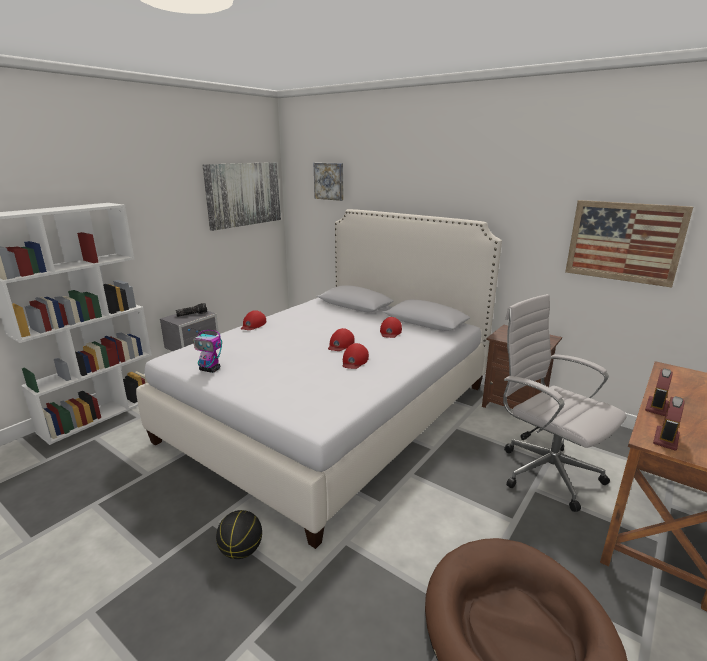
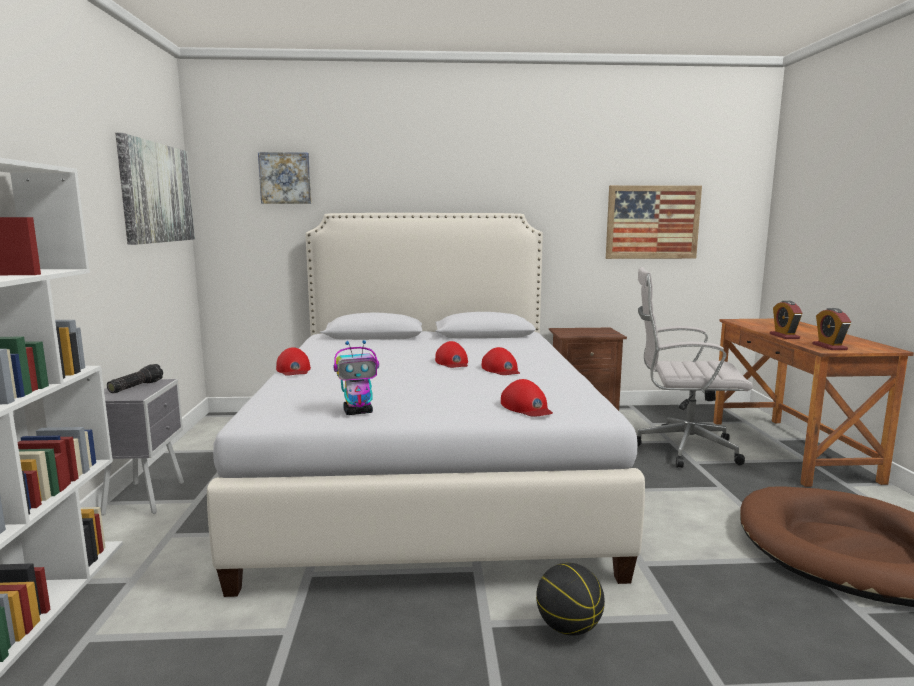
camera: 40 degrees left, 10 degrees down
red cap [380,317,402,338] -> red cap moved to [501,379,553,417]

